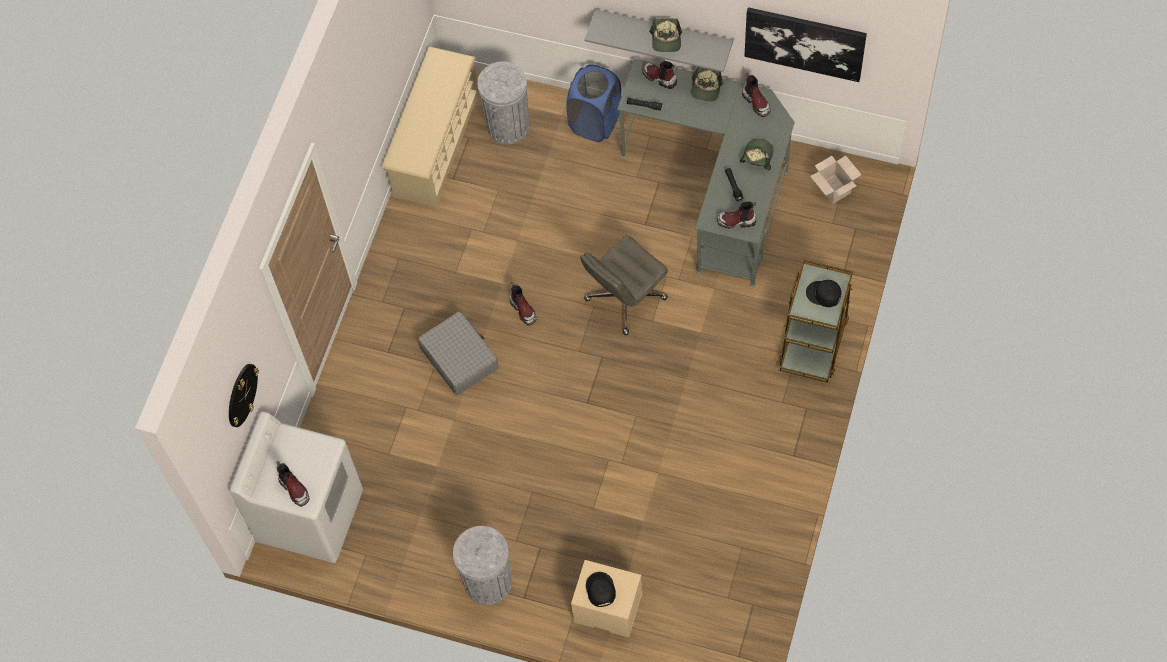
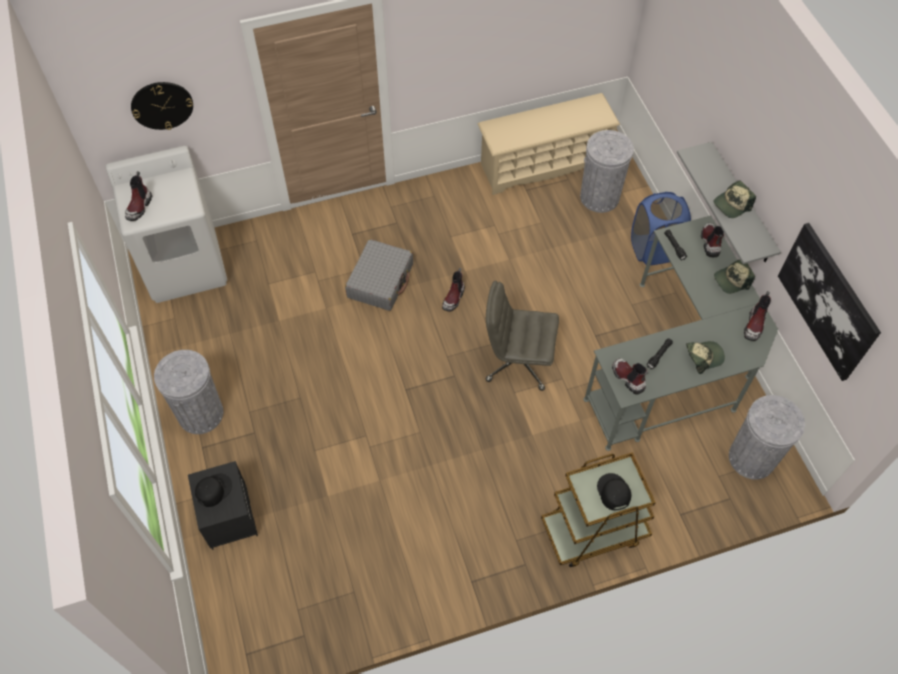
camera: 50 degrees right, 5 degrees down
beige nightstand [571,560,642,637] -> black nightstand [188,461,258,550]
cardboard box [810,155,861,204] -> grey trash can [729,395,805,480]

